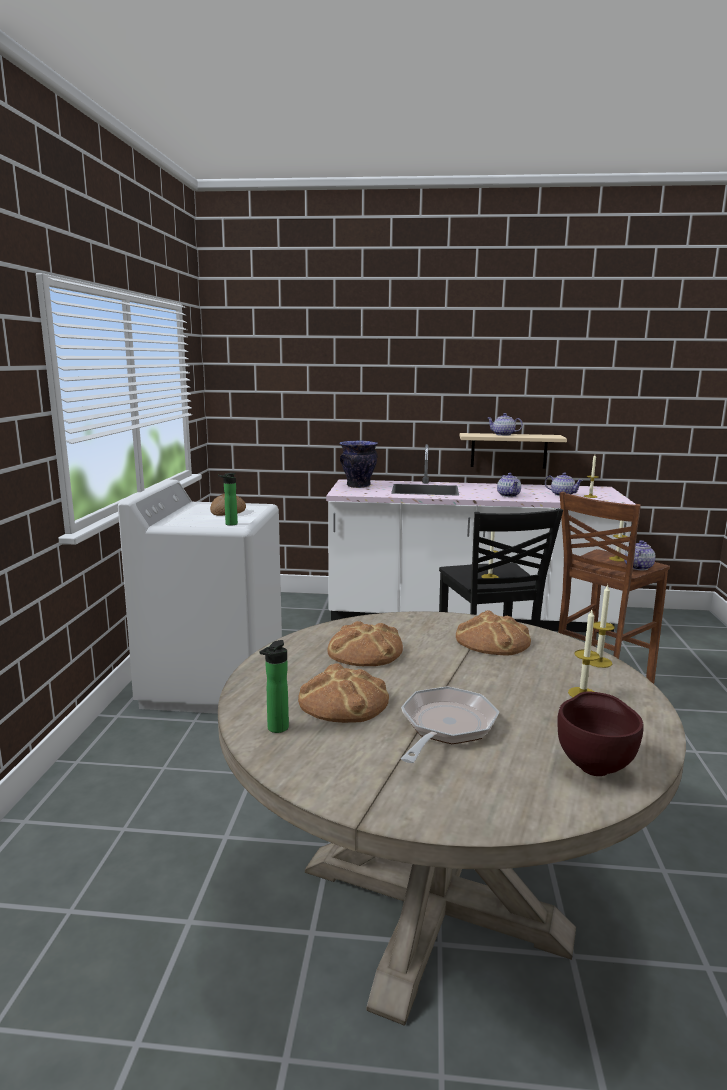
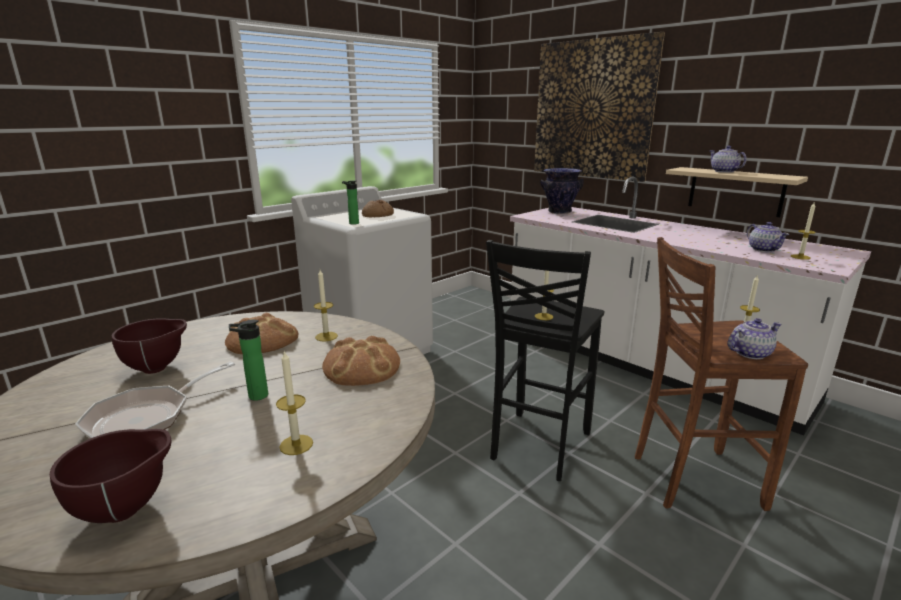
camera: 40 degrees right, 5 degrees up
bottle [260,640,289,733] -> bottle moved to [229,320,268,401]
bread [298,663,389,723] -> brown bowl [112,318,187,374]
frying pan [401,686,499,763] -> frying pan turned 150 degrees clockwise [75,361,235,439]
teapot [497,473,521,497] -> none
candle [590,585,615,668] -> candle moved to [314,269,338,341]
none -> picture [534,32,665,182]

